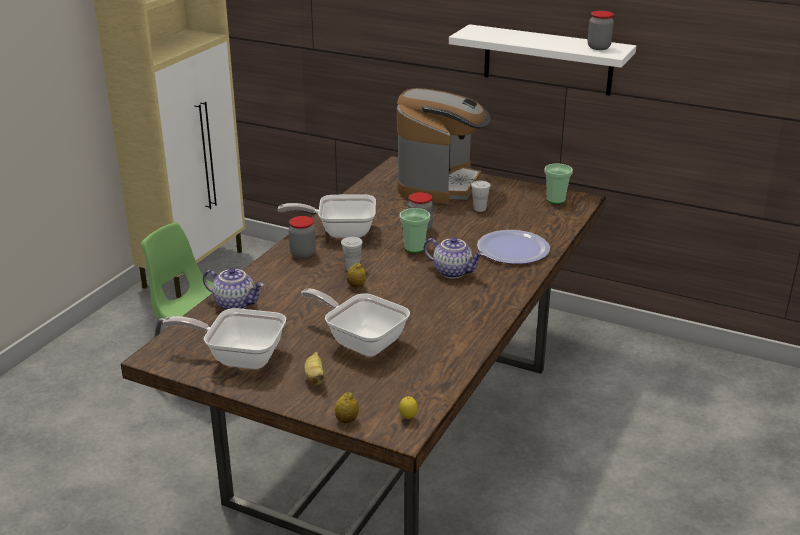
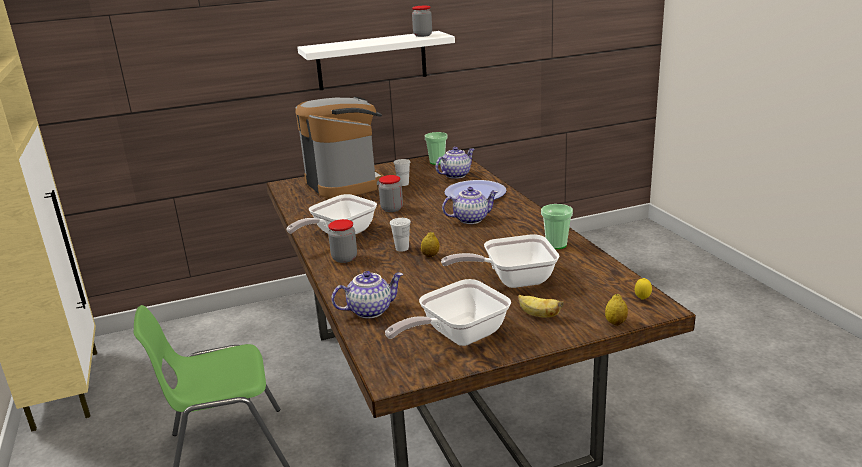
camera: 45 degrees left, 5 degrees down
cup [399,208,430,253] -> cup moved to [541,204,573,249]
none -> teapot [436,147,474,179]

